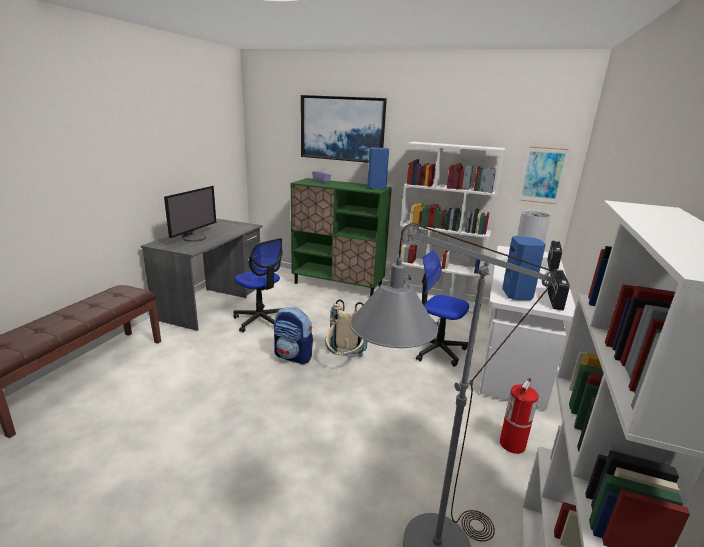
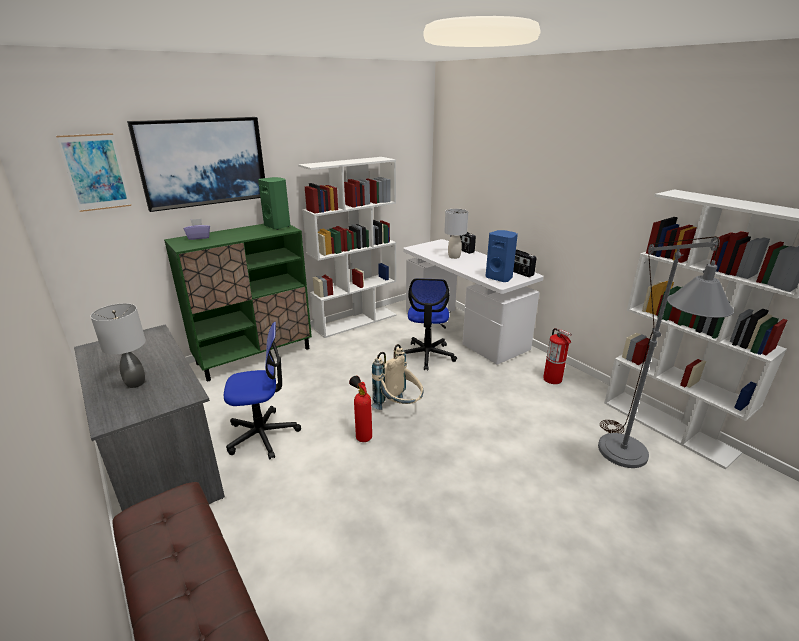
camera: 55 degrees left, 5 degrees up
monitor [164,186,217,242] -> grey table lamp [91,303,146,388]
backpack [274,307,313,365] -> fire extinguisher [349,376,372,442]
blue speaker [367,147,389,190] -> green speaker [258,177,290,230]
office chair [416,251,469,367] -> office chair turned 60 degrees counterclockwise [403,278,457,371]
picture [519,146,568,204] -> picture moved to [56,133,131,212]

